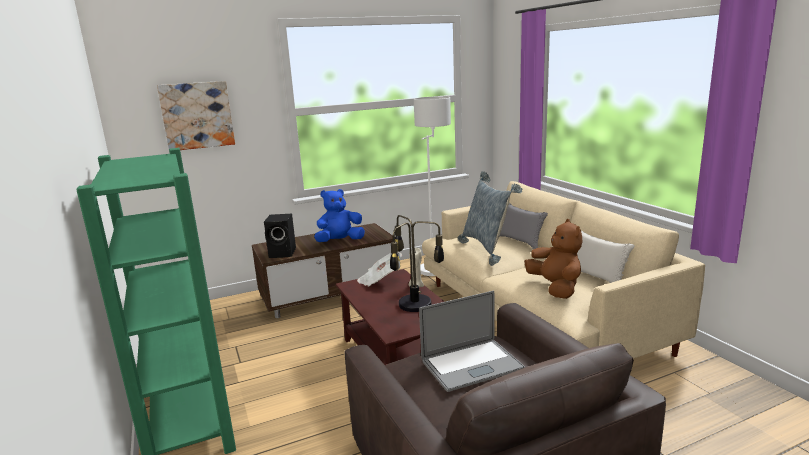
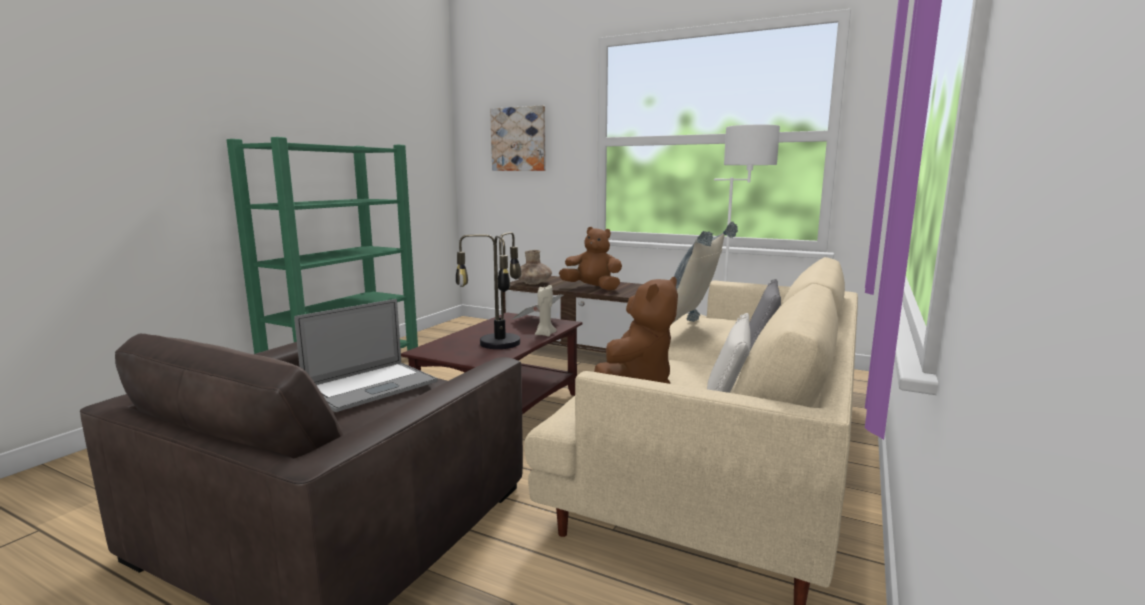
camera: 50 degrees right, 5 degrees down
black speaker [264,214,296,258] -> brown vase [518,250,552,285]
blue plush toy [314,189,365,242] -> brown plush toy [559,227,622,291]
laptop [419,291,525,392] -> laptop turned 75 degrees counterclockwise [294,299,438,412]

